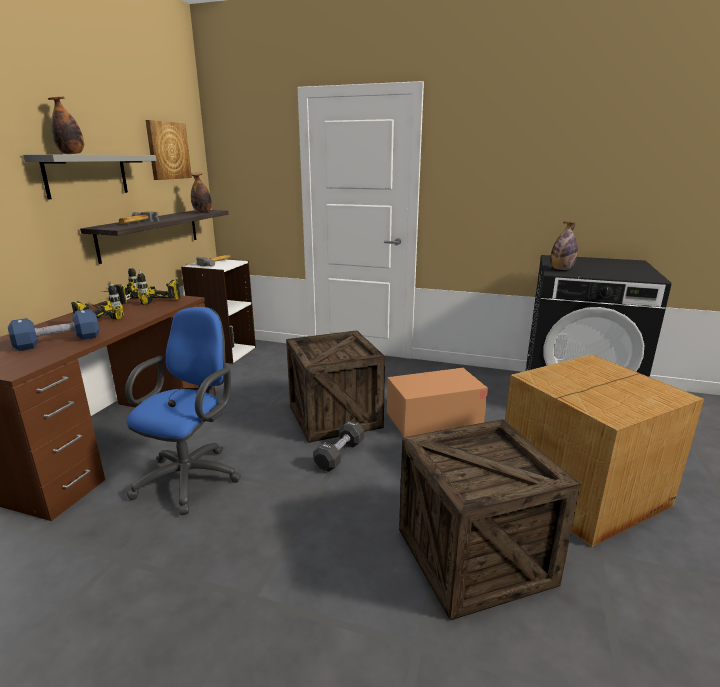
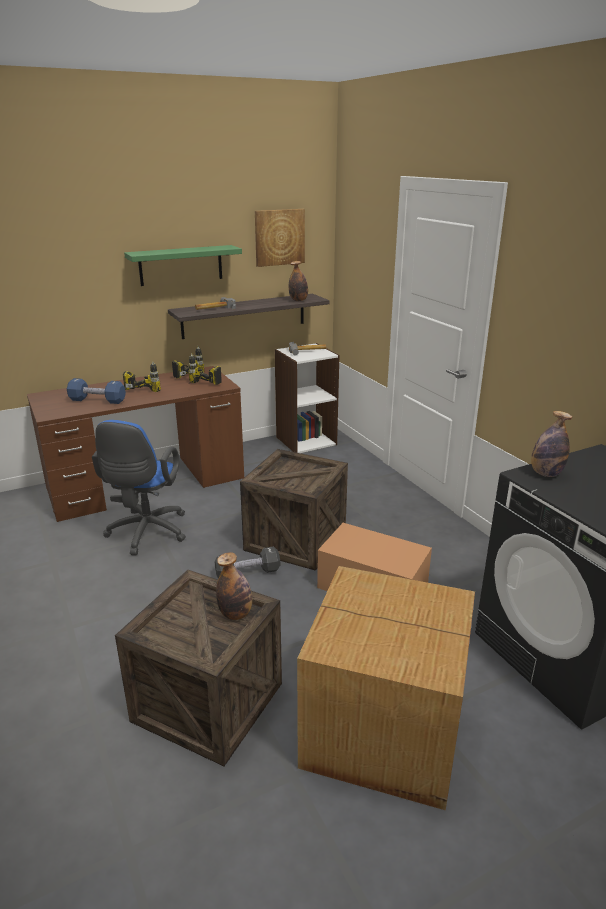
camera: 45 degrees right, 5 degrees up
grey shelf [23,155,157,199] -> green shelf [124,245,242,286]
bottle [48,97,84,154] -> bottle moved to [216,552,252,620]
blue office chair [125,307,241,515] -> blue office chair turned 120 degrees clockwise [92,420,186,556]

